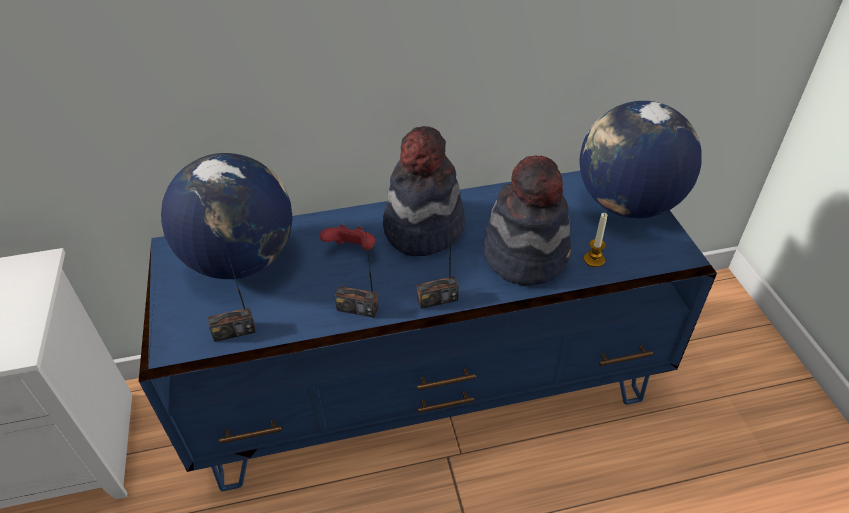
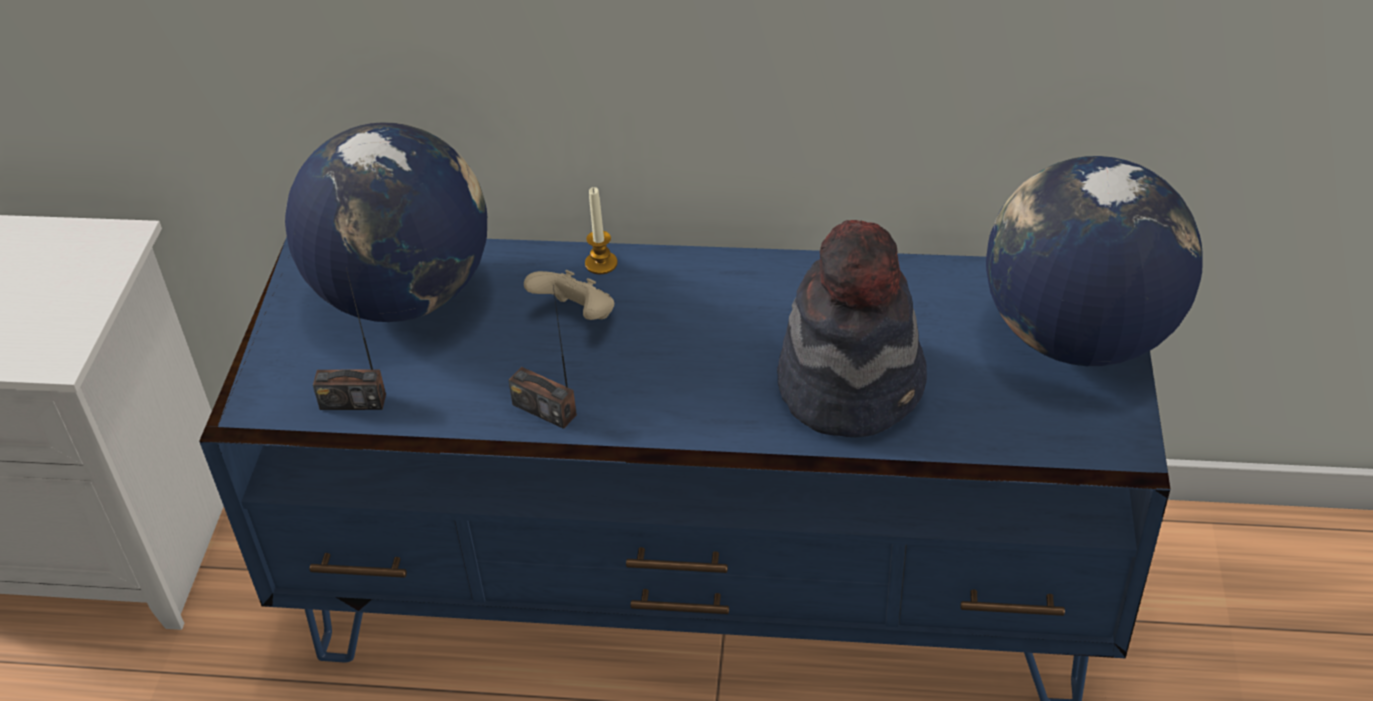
camera: 20 degrees right, 0 degrees up
red game controller [320,225,375,250] -> beige game controller [524,270,614,320]
hat [383,126,465,256] -> none
radio [417,224,459,309] -> none
candle [584,213,607,267] -> candle moved to [585,187,617,274]

